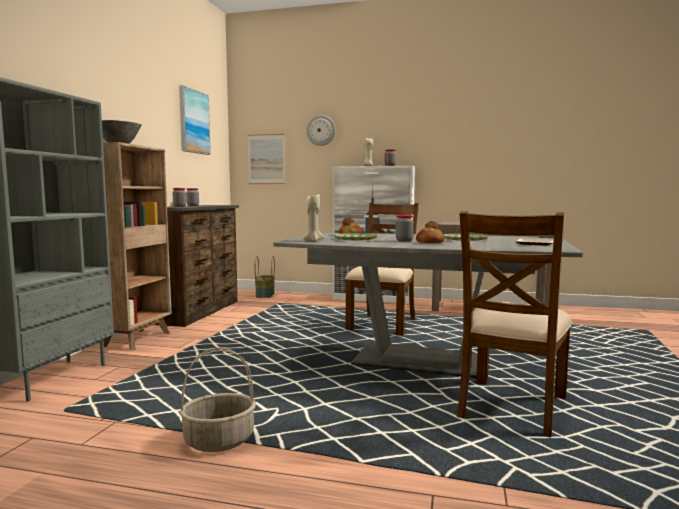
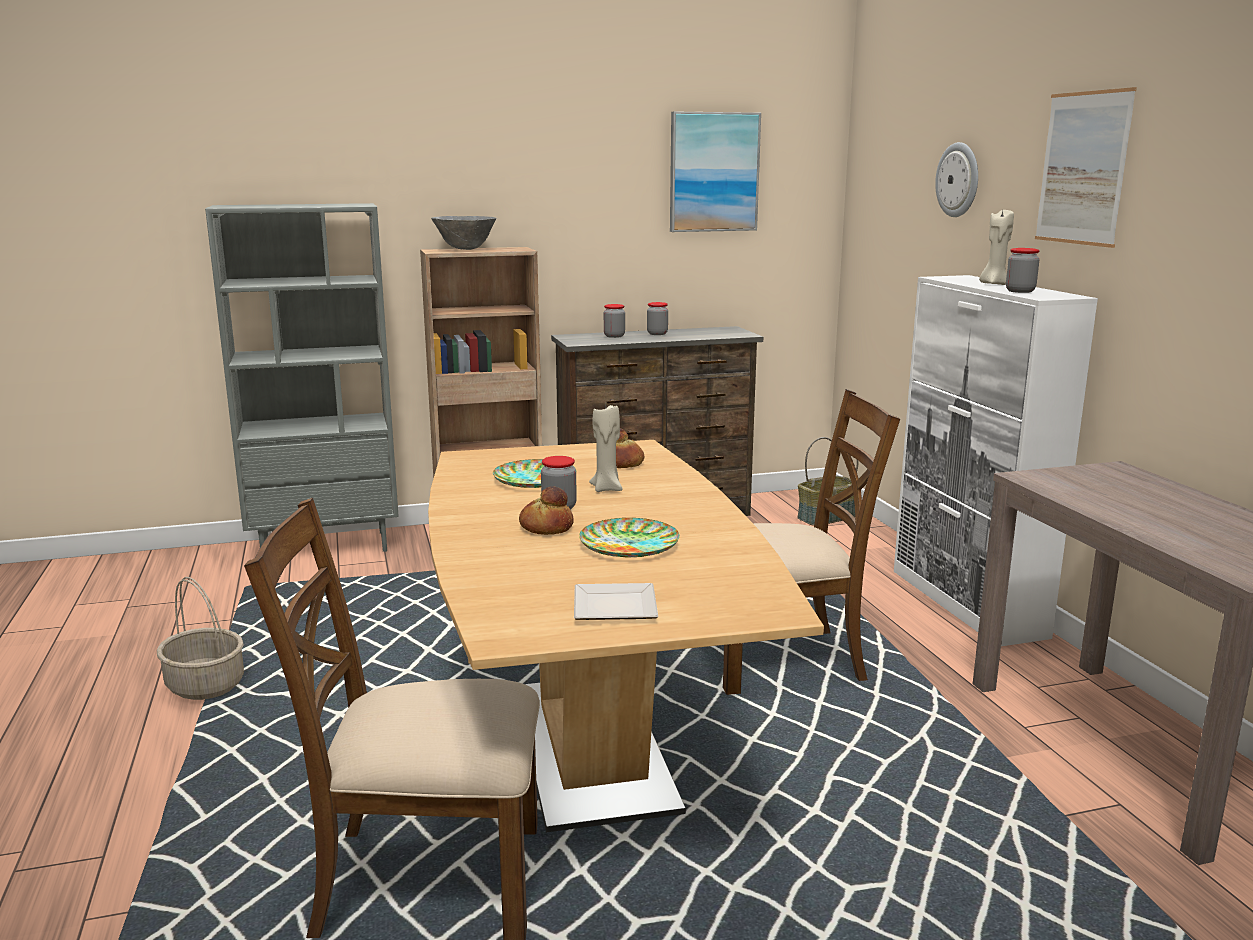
camera: 60 degrees right, 10 degrees up
picture [248,134,286,184] -> picture moved to [1035,87,1137,248]
grey dining table [274,233,583,378] -> brown dining table [428,440,824,832]
beige candle [303,194,324,241] -> beige candle moved to [589,405,623,492]

